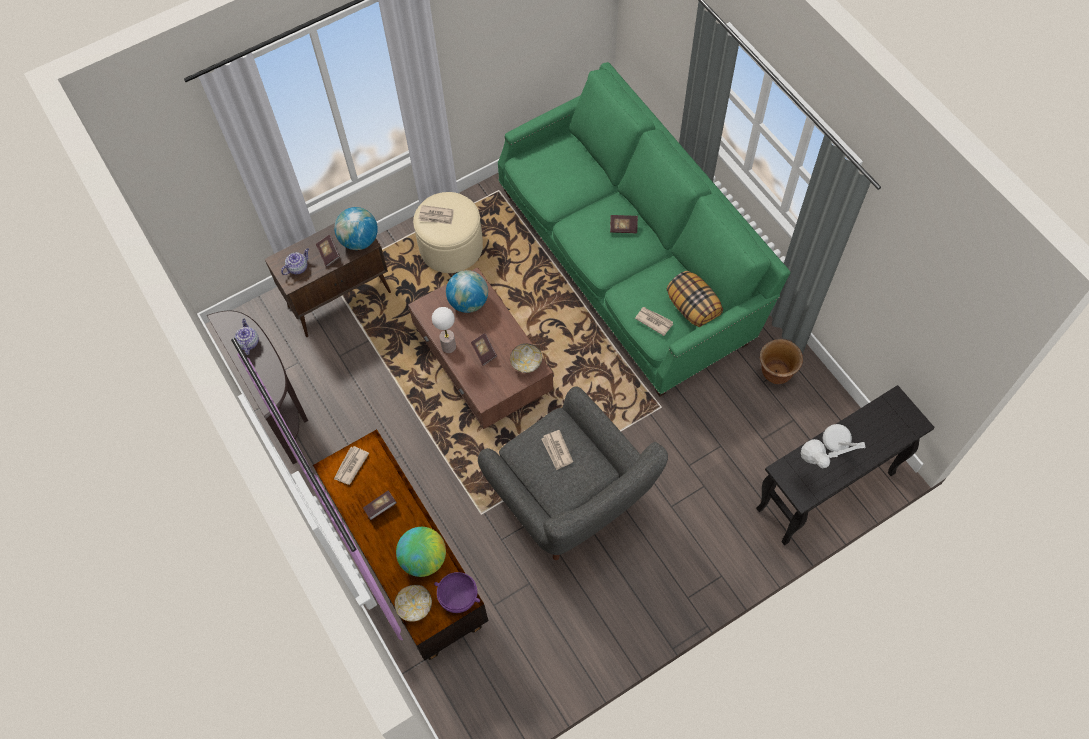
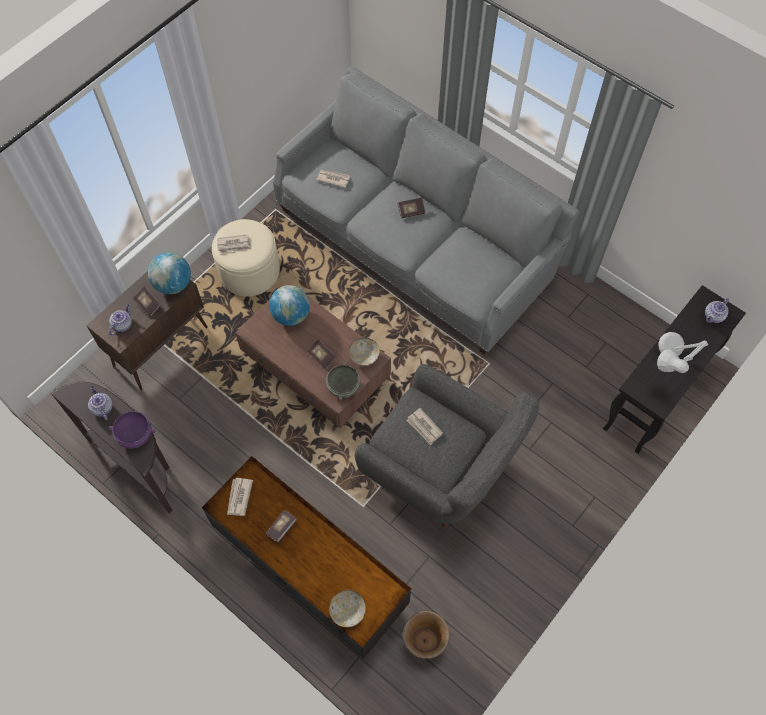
camera: 20 degrees left, 0 degrees up
globe [396,527,446,577] -> none
table lamp [432,307,456,353] -> none
purple bowl [434,572,480,613] -> purple bowl moved to [109,411,155,449]
green sofa [498,62,791,397] -> grey sofa [273,67,580,355]
newspaper [635,307,673,336] -> newspaper moved to [316,169,350,188]
pillow [667,271,723,327] -> none
brown planter [760,339,803,384] -> brown planter moved to [403,611,449,659]
none -> grey bowl [326,362,360,401]
none -> teapot [705,298,729,323]

